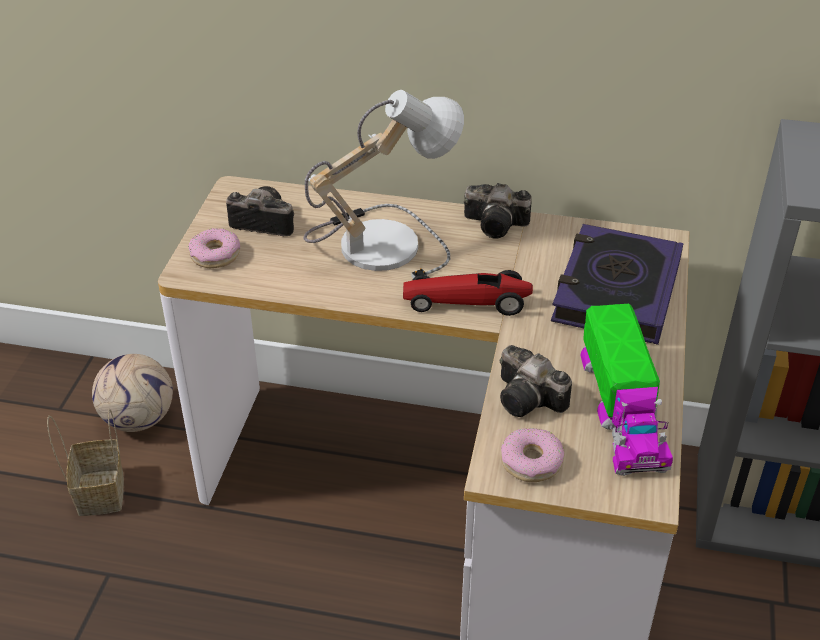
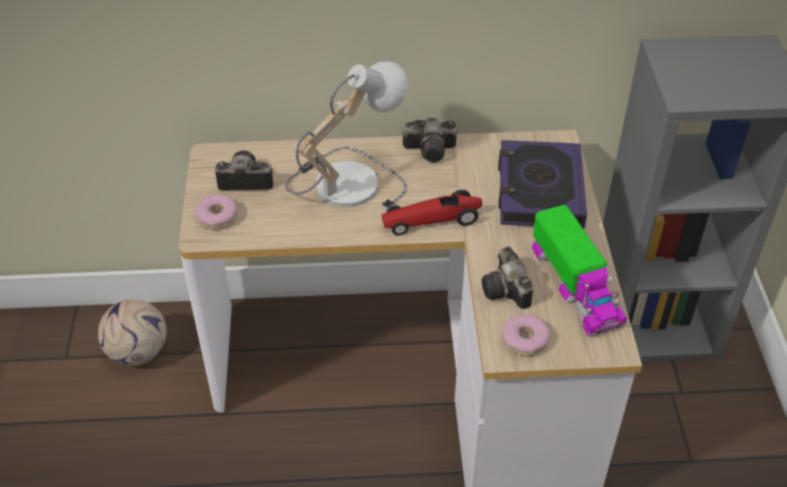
camera: 15 degrees left, 5 degrees up
basket [47,409,124,516] -> none
camera [500,345,572,417] -> camera turned 45 degrees clockwise [482,246,533,309]

